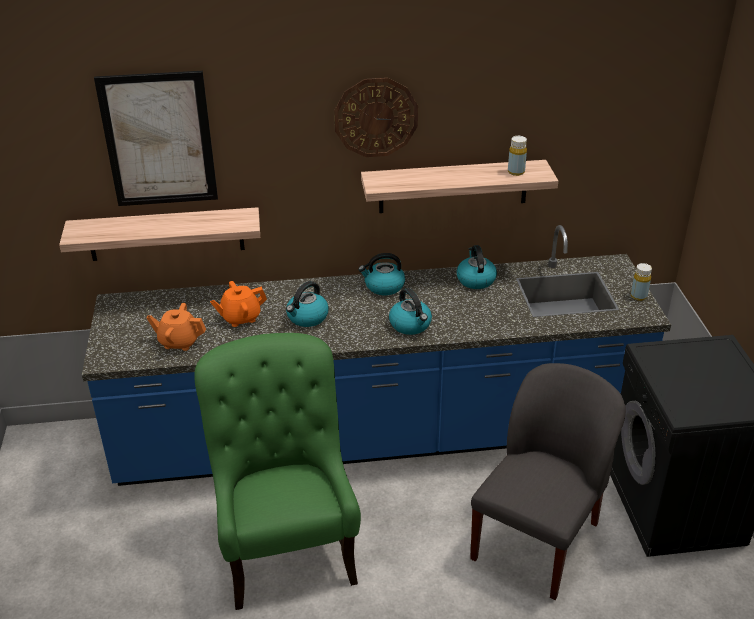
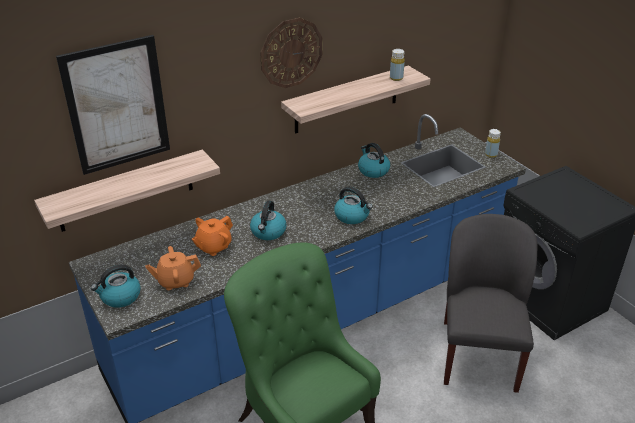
camera: 25 degrees left, 0 degrees up
kettle [358,253,405,295] -> kettle moved to [91,265,141,308]

